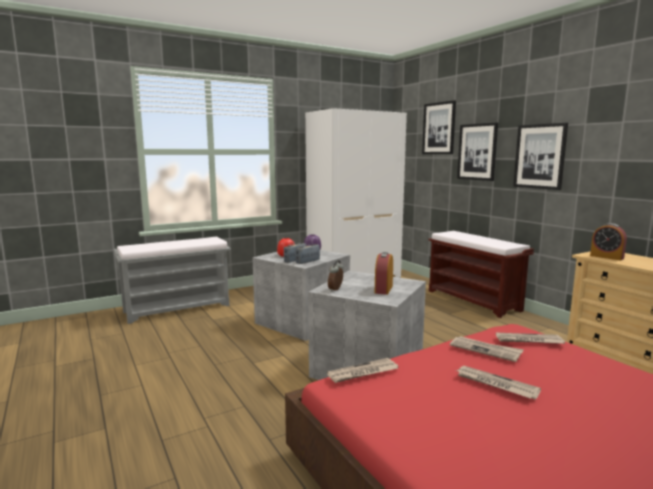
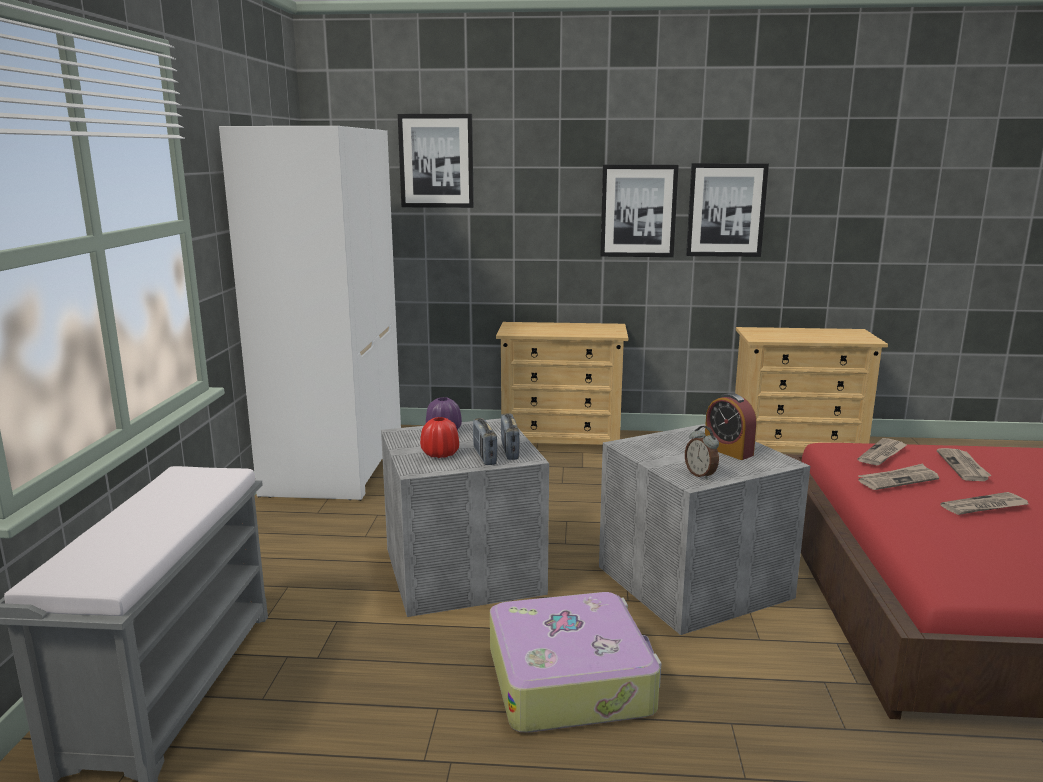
camera: 55 degrees left, 5 degrees up
newspaper [327,358,398,383] -> newspaper moved to [937,448,992,481]
brown bench [428,231,534,318] -> beige dresser [496,322,628,445]
picture [457,122,498,181] -> picture moved to [686,163,769,257]
alarm clock [590,223,627,261] -> none
none -> suitcase [490,592,661,732]

